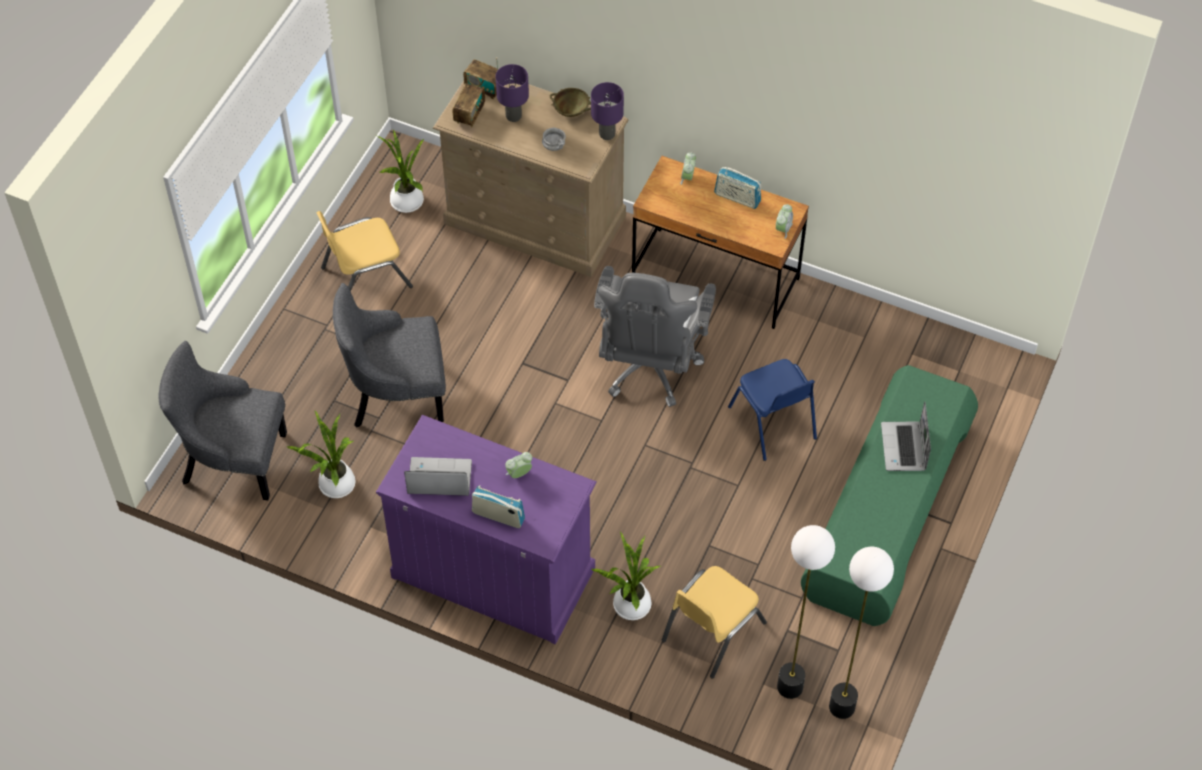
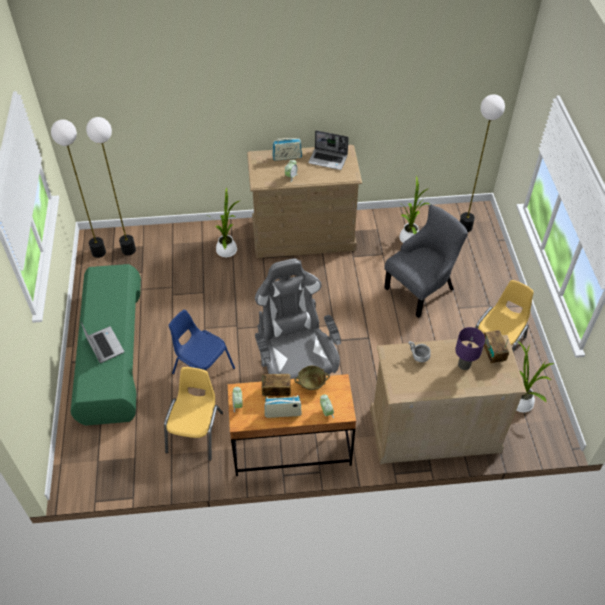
camera: 150 degrees right, 5 degrees down
grey armchair [158,341,287,500] -> floor lamp [460,94,505,232]
purple dresser [376,415,597,645] -> beige dresser [247,145,362,258]
laptop [404,457,472,496] -> laptop turned 45 degrees clockwise [308,130,349,170]
radio [463,57,499,99] -> radio moved to [262,374,291,397]
beige bowl [550,88,591,117] -> beige bowl moved to [294,366,330,390]
purple table lamp [591,82,624,140] -> none
yellow chair [662,566,767,679] -> yellow chair moved to [164,367,223,461]

